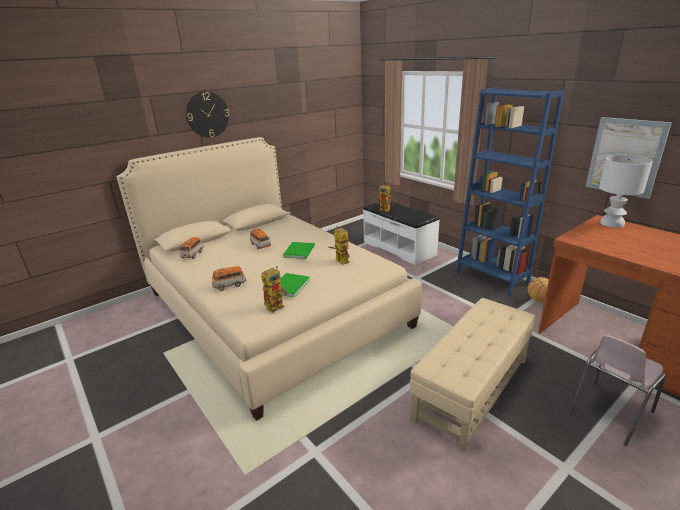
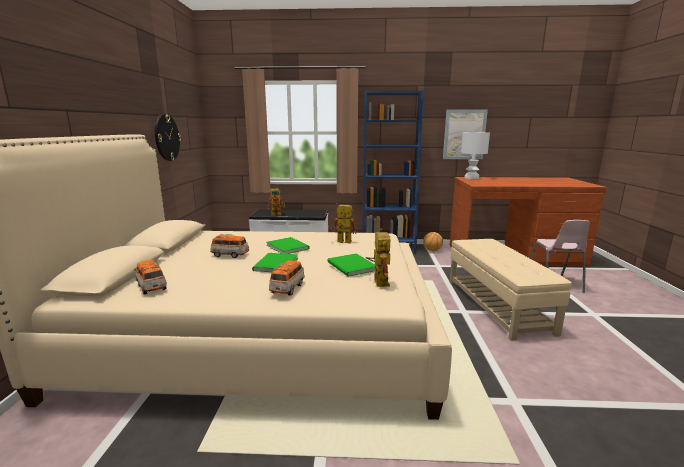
camera: 50 degrees left, 10 degrees down
wall clock [186,91,229,138] -> wall clock moved to [155,114,181,161]
none -> green book [252,253,298,272]

